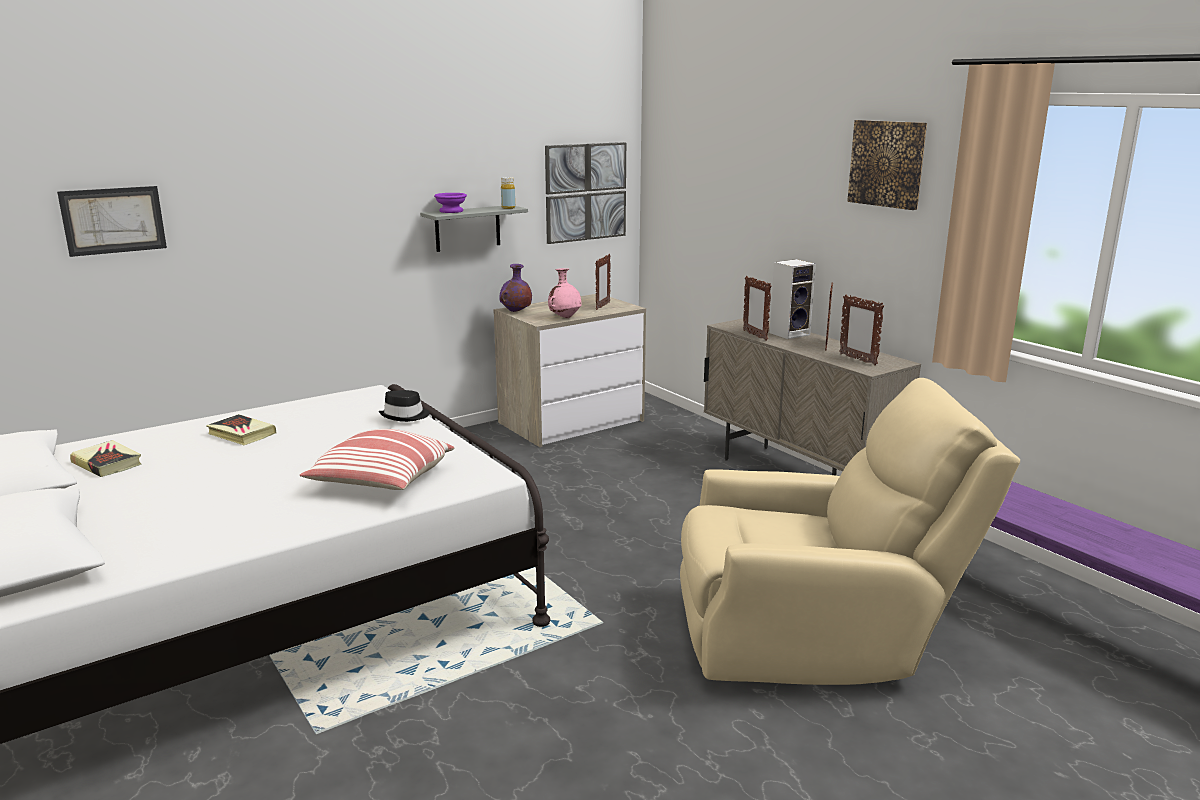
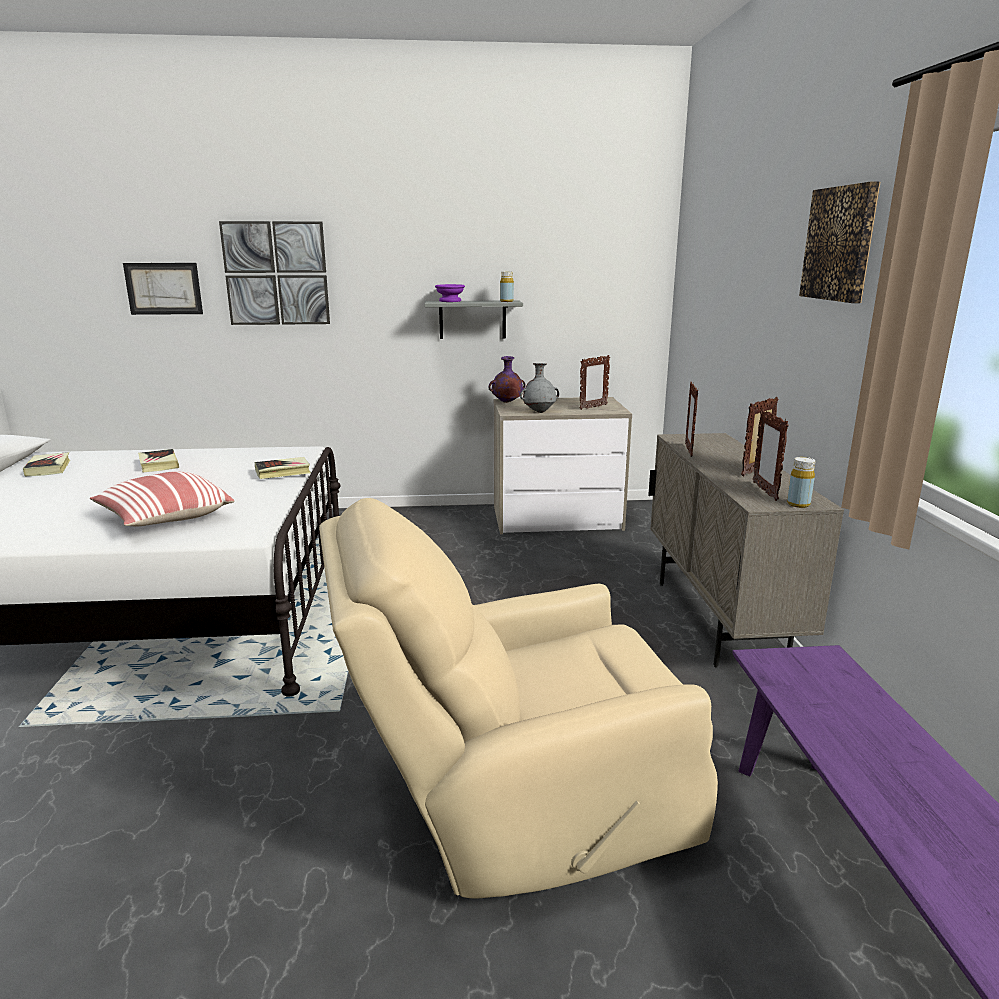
camera: 30 degrees right, 0 degrees up
black hat [379,390,430,422] -> book [255,457,311,479]
picture [545,142,626,244] -> picture moved to [219,221,330,325]
pink vase [548,268,581,318] -> grey vase [520,363,559,413]
beige armchair [680,378,1020,685] -> beige armchair turned 135 degrees clockwise [319,498,718,899]
speaker [770,259,816,339] -> none
none -> yellow bottle [787,457,816,508]

